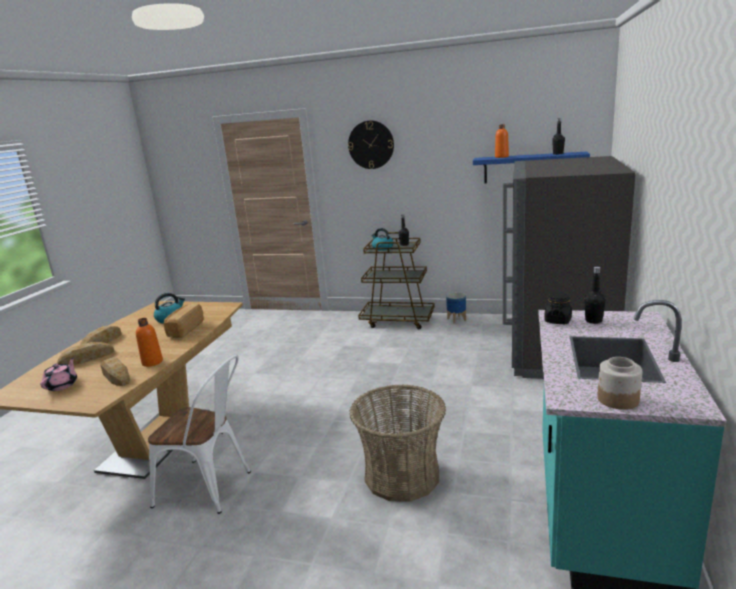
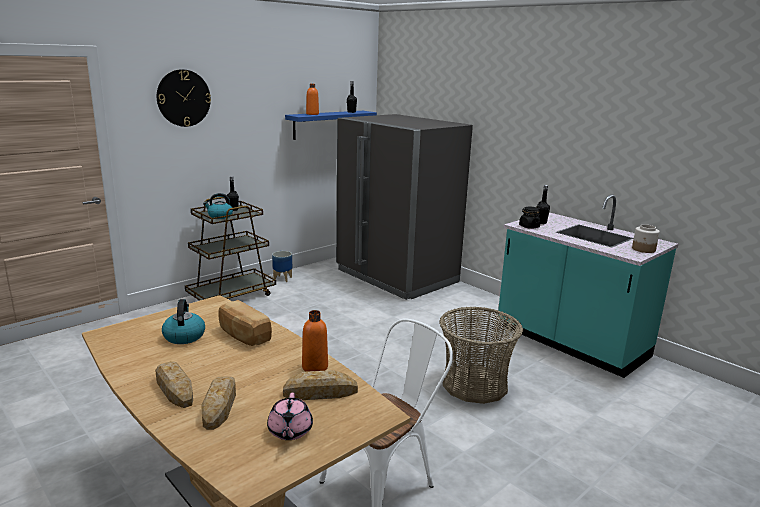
camera: 60 degrees left, 0 degrees up
pink teapot [40,357,77,391] -> pink teapot turned 135 degrees counterclockwise [267,393,313,440]

